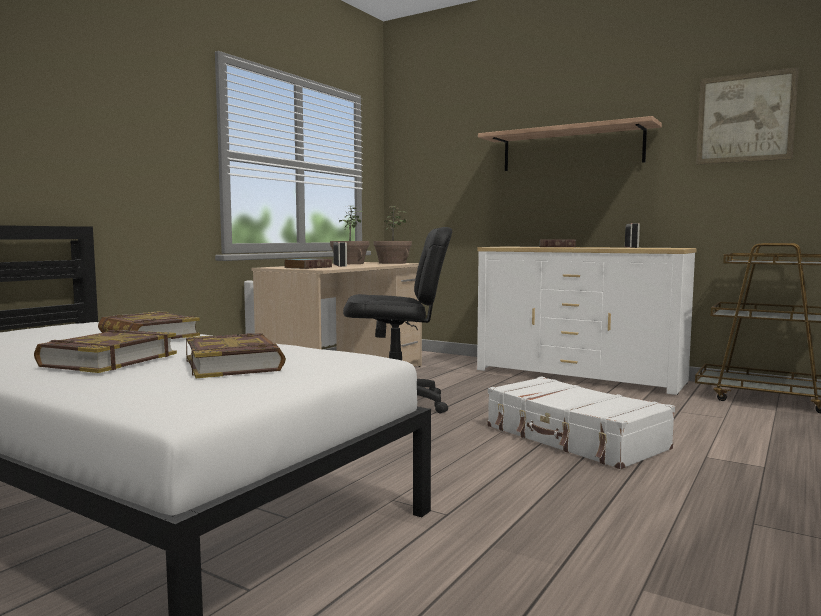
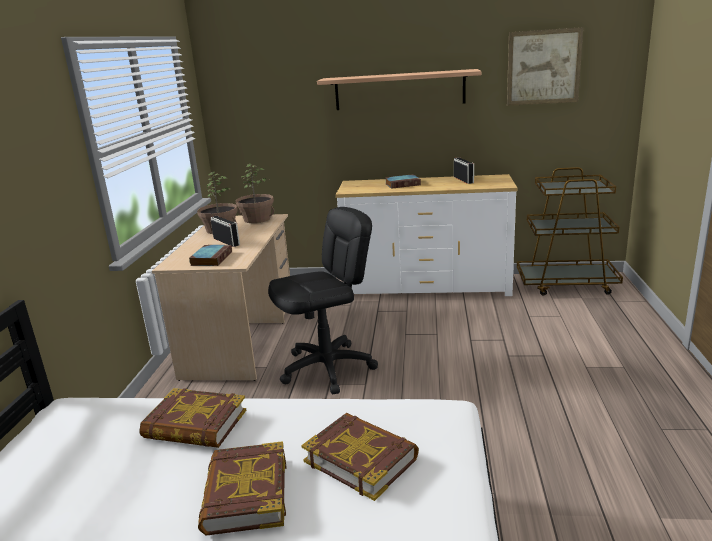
camera: 25 degrees left, 15 degrees up
white suitcase [488,376,675,469] -> none

